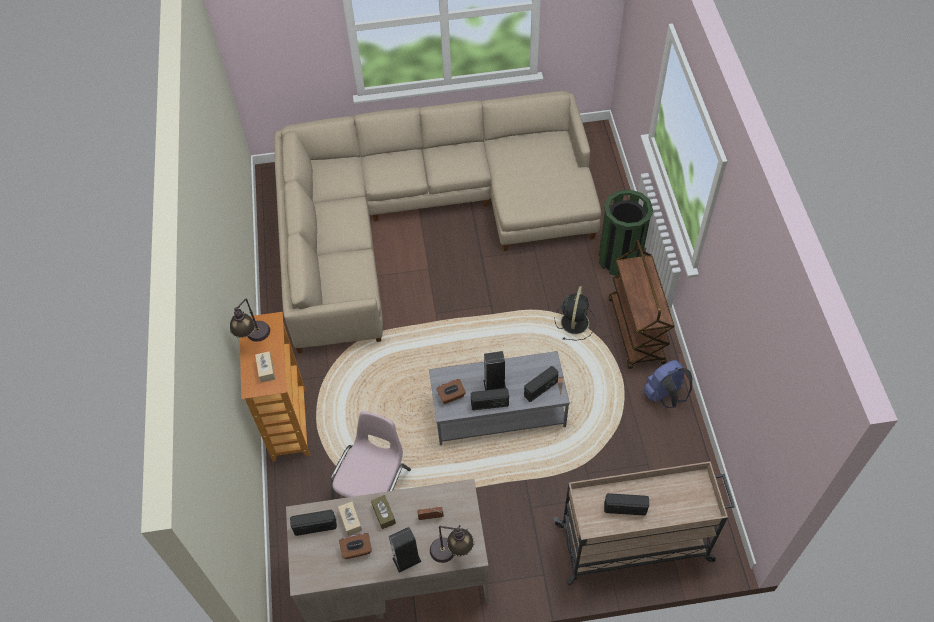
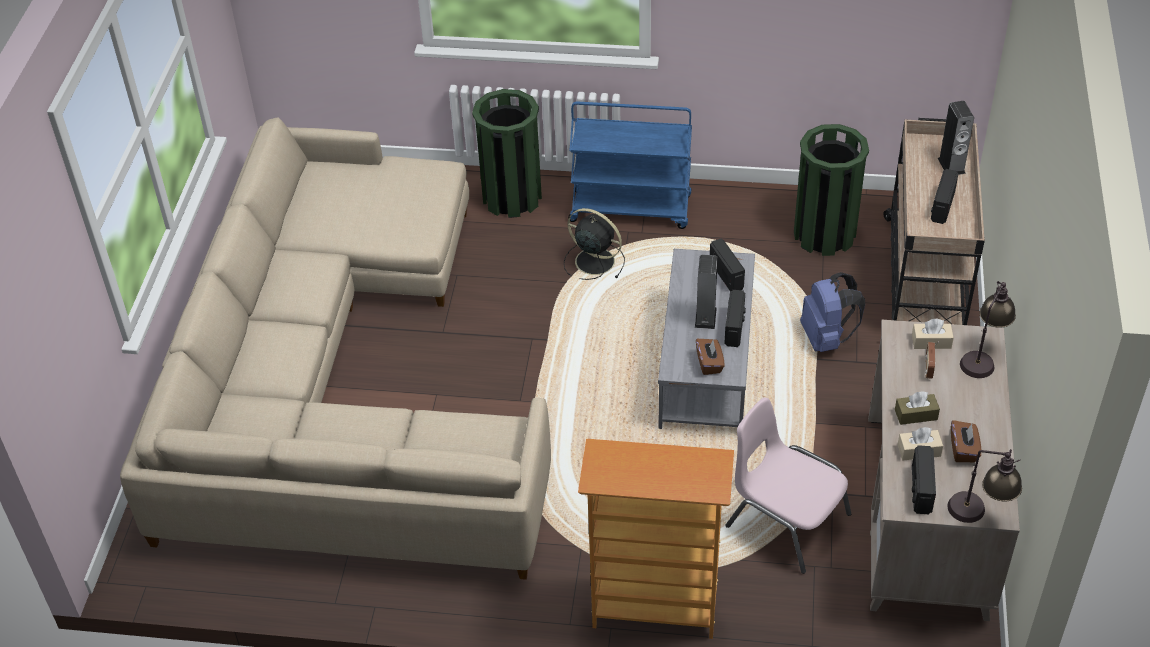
camera: 75 degrees left, 10 degrees down
table lamp [230,299,270,342] -> table lamp moved to [948,449,1022,523]
beige tissue box [255,351,275,383] -> beige tissue box moved to [912,318,954,349]
speaker [389,527,422,573] -> speaker moved to [938,101,974,175]
brown cart [609,240,675,369] -> blue cart [568,101,692,229]
blue backpack [643,360,692,408] -> blue backpack moved to [800,272,865,352]
none -> green trash can [794,124,869,256]

